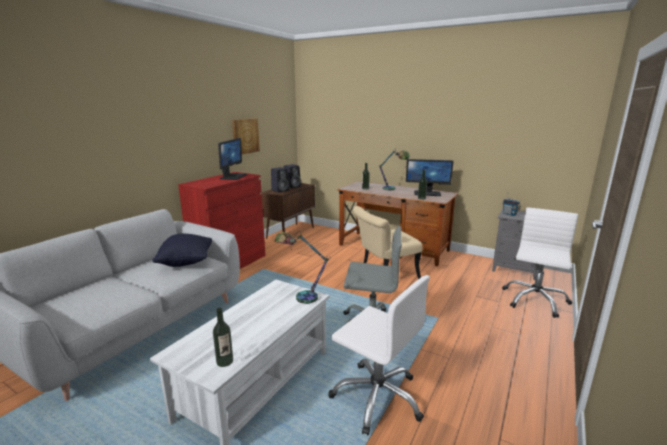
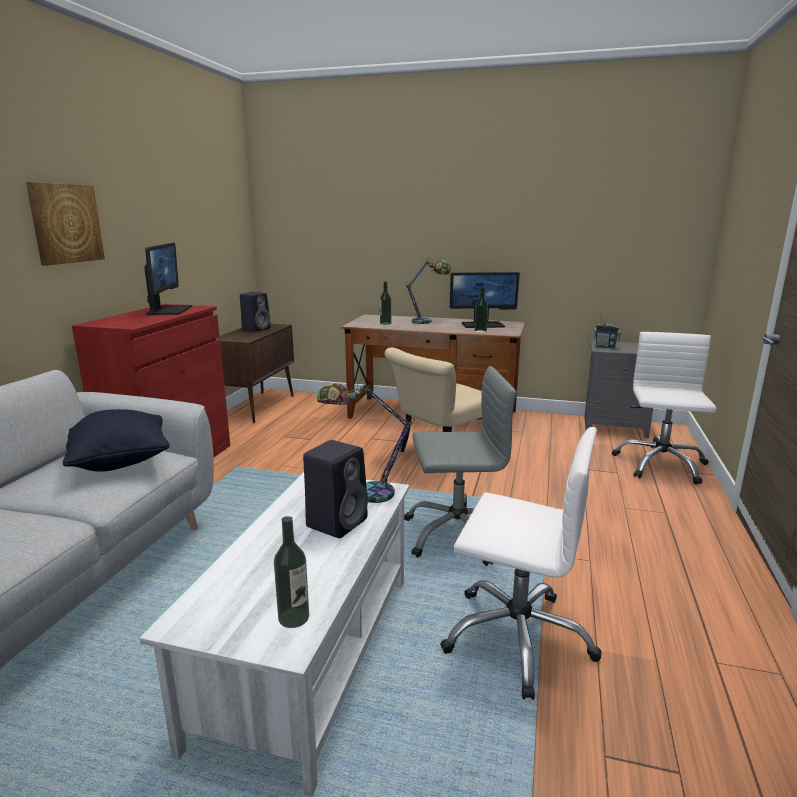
camera: 15 degrees left, 0 degrees up
picture [232,118,260,154] -> picture moved to [26,182,105,265]
black speaker [271,167,289,192] -> black speaker moved to [303,440,368,538]

